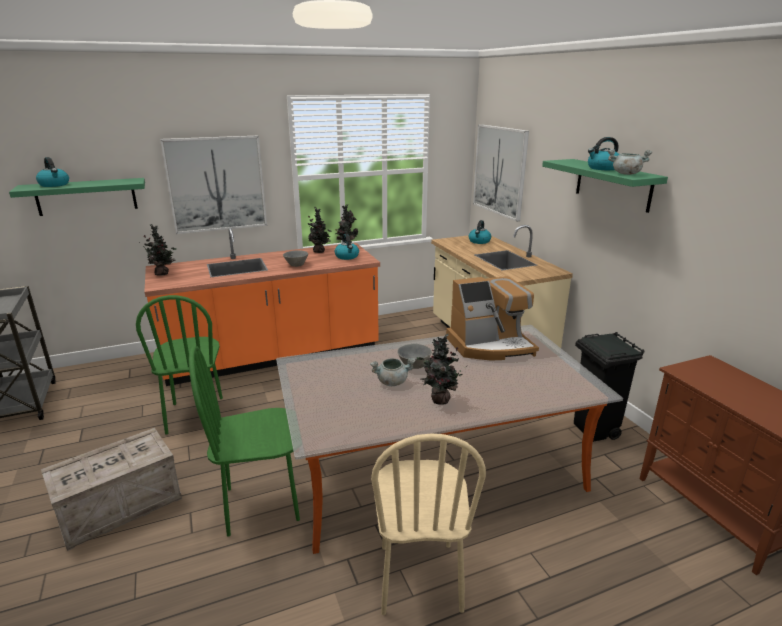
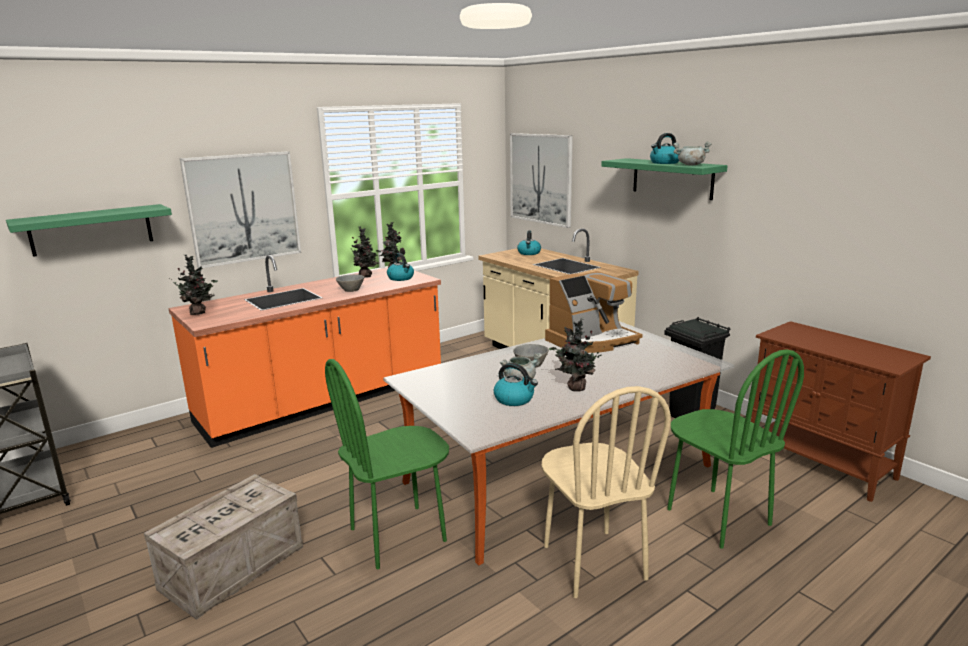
camera: 15 degrees left, 5 degrees down
kettle [36,157,69,187] -> kettle moved to [494,363,538,406]
green chair [136,295,223,434] -> green chair moved to [667,349,804,549]

